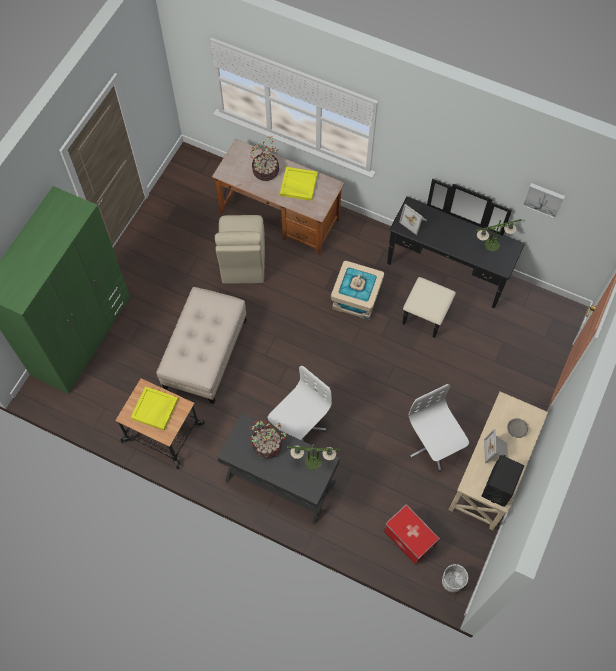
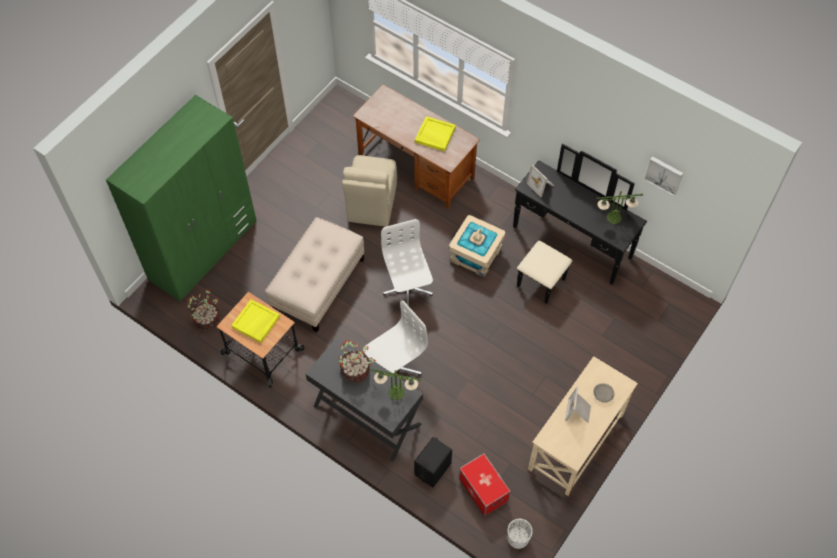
camera: 10 degrees right, 5 degrees down
potted plant [250,136,279,181] -> potted plant moved to [186,289,220,330]
white office chair [409,384,469,471] -> white office chair moved to [381,219,433,306]
black speaker [482,455,524,507] -> black speaker moved to [414,437,452,487]

